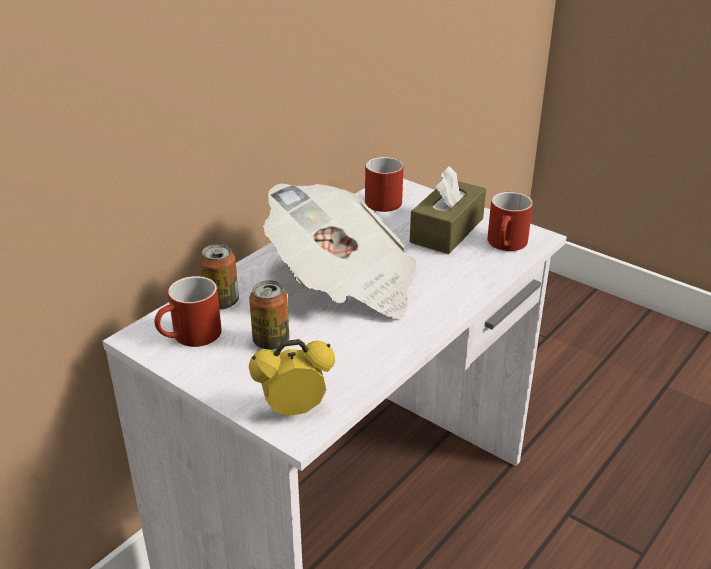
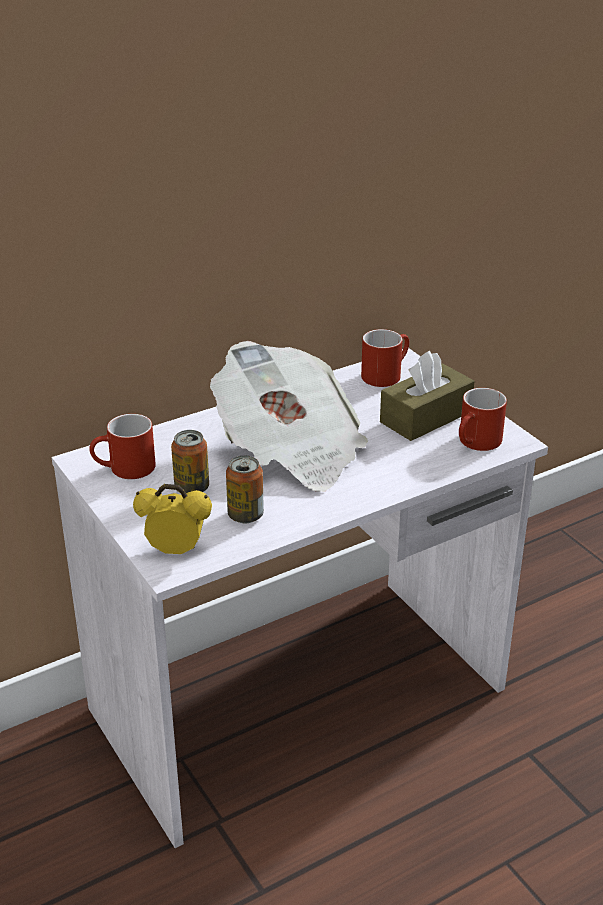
camera: 20 degrees right, 0 degrees up
can [200,244,239,310] -> can moved to [226,456,264,523]

